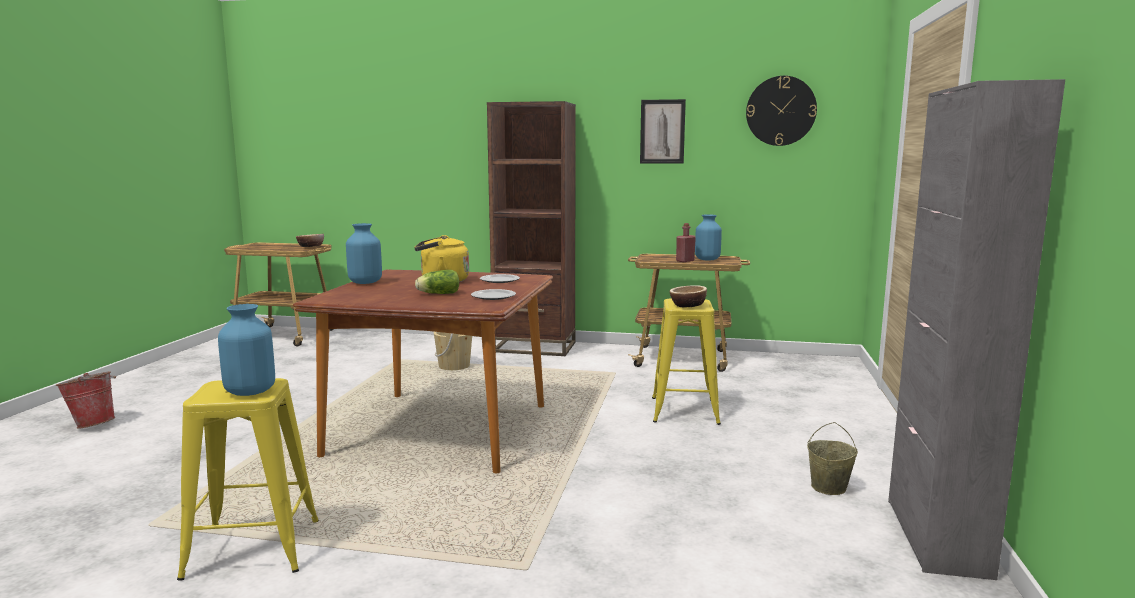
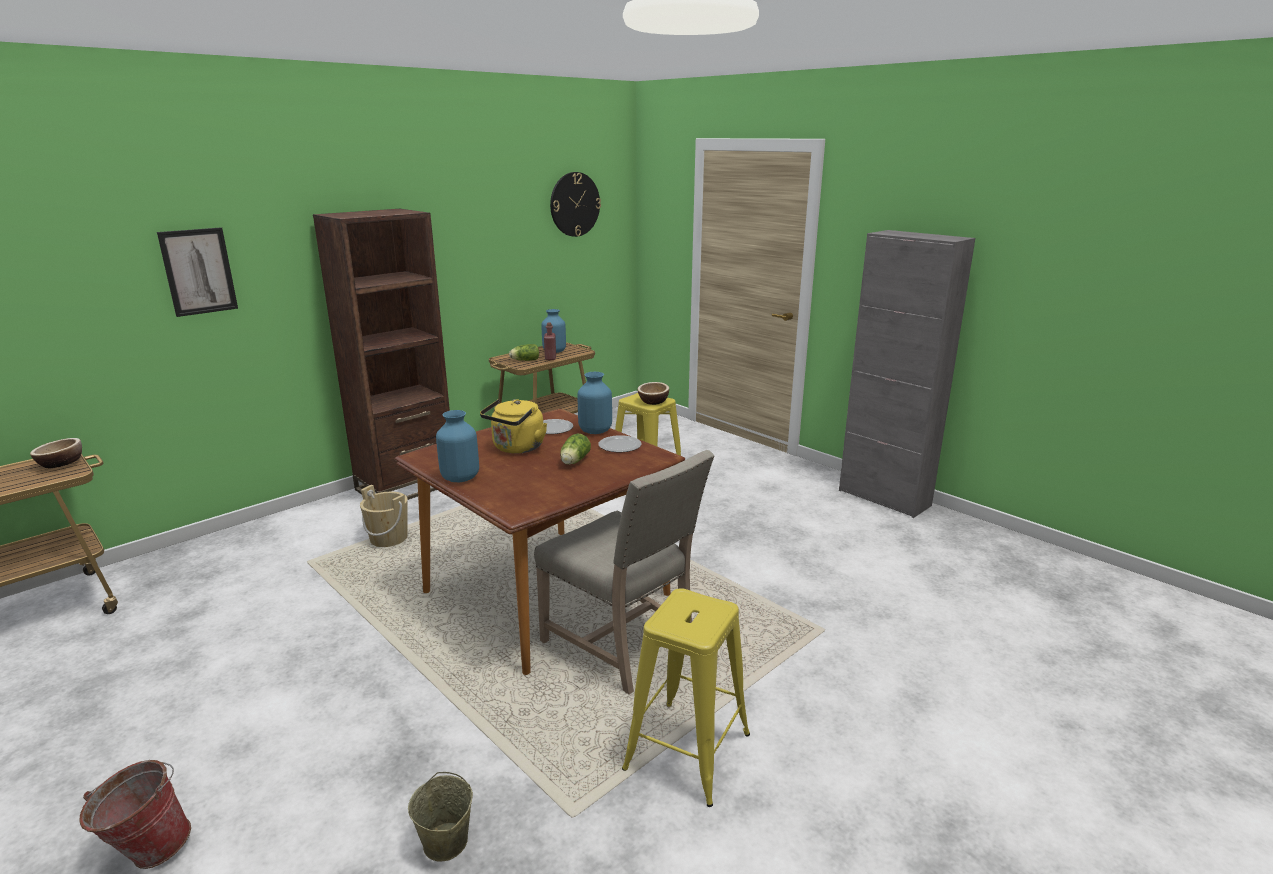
camera: 55 degrees left, 10 degrees up
blue vase [218,304,275,396] -> blue vase moved to [578,372,612,434]
picture [640,99,686,164] -> picture moved to [157,227,238,317]
beige bucket [807,422,858,495] -> beige bucket moved to [408,772,473,861]
none -> lettuce [509,344,539,361]
none -> beige chair [534,450,714,694]

